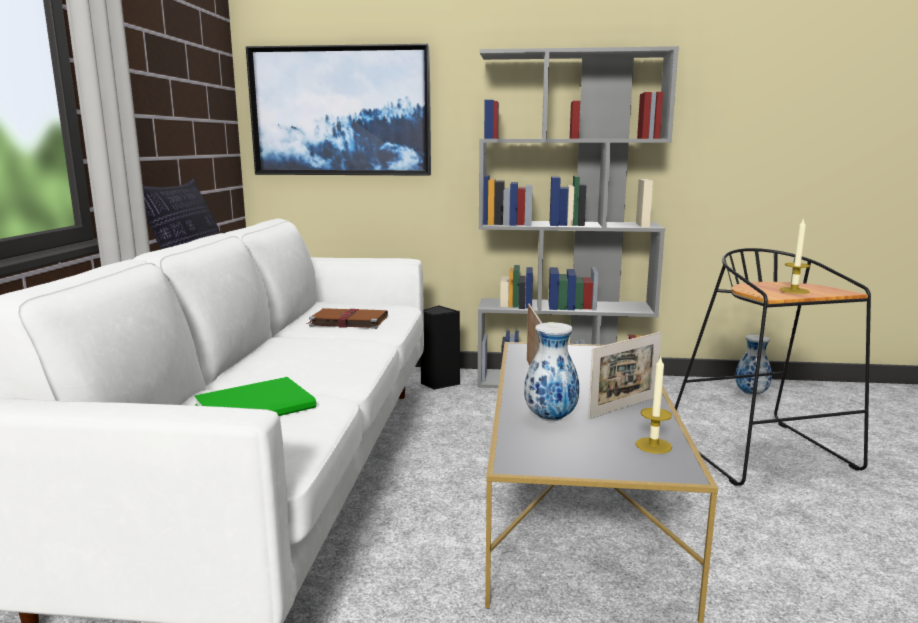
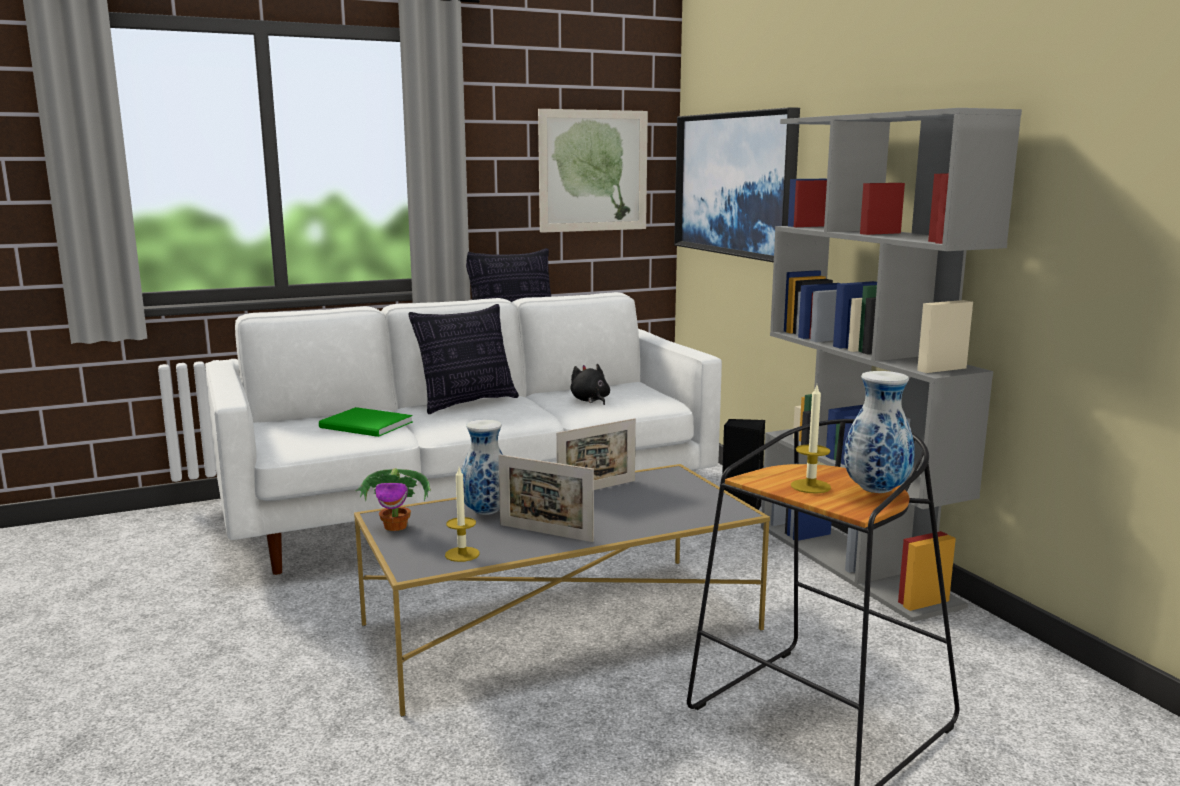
camera: 60 degrees right, 0 degrees up
brown book [306,308,388,329] -> black plush toy [570,364,610,405]
vase [735,335,772,395] -> vase moved to [844,371,915,493]
none -> potted plant [356,468,431,531]
none -> pillow [409,304,519,414]
none -> picture [538,109,648,233]

